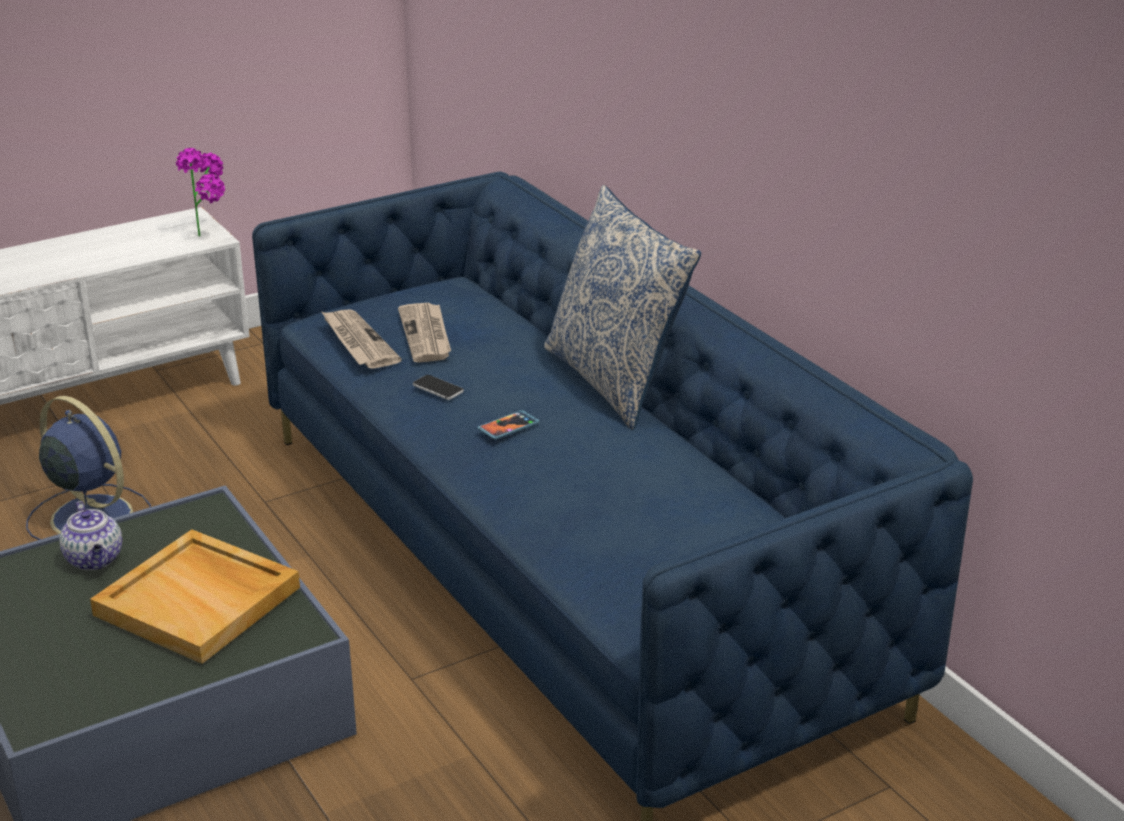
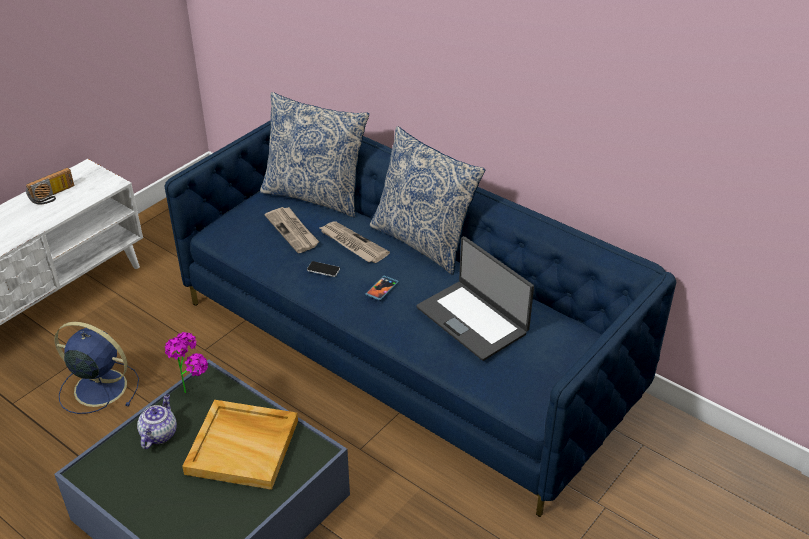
camera: 20 degrees left, 10 degrees up
teapot [59,501,122,570] -> teapot turned 120 degrees counterclockwise [137,394,177,449]
potted plant [176,148,225,236] -> potted plant moved to [165,332,208,393]
newspaper [322,309,402,369] -> newspaper moved to [318,221,390,263]
none -> radio [26,167,74,204]
none -> pillow [260,92,369,217]
none -> laptop [416,236,534,361]

